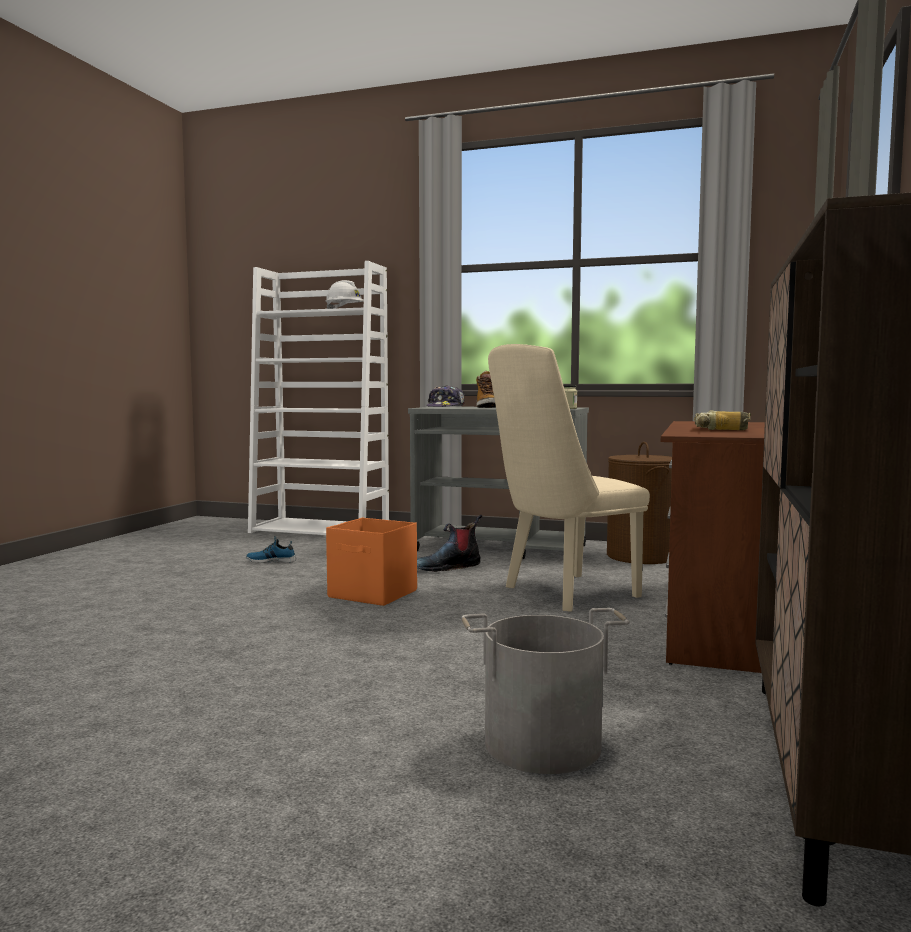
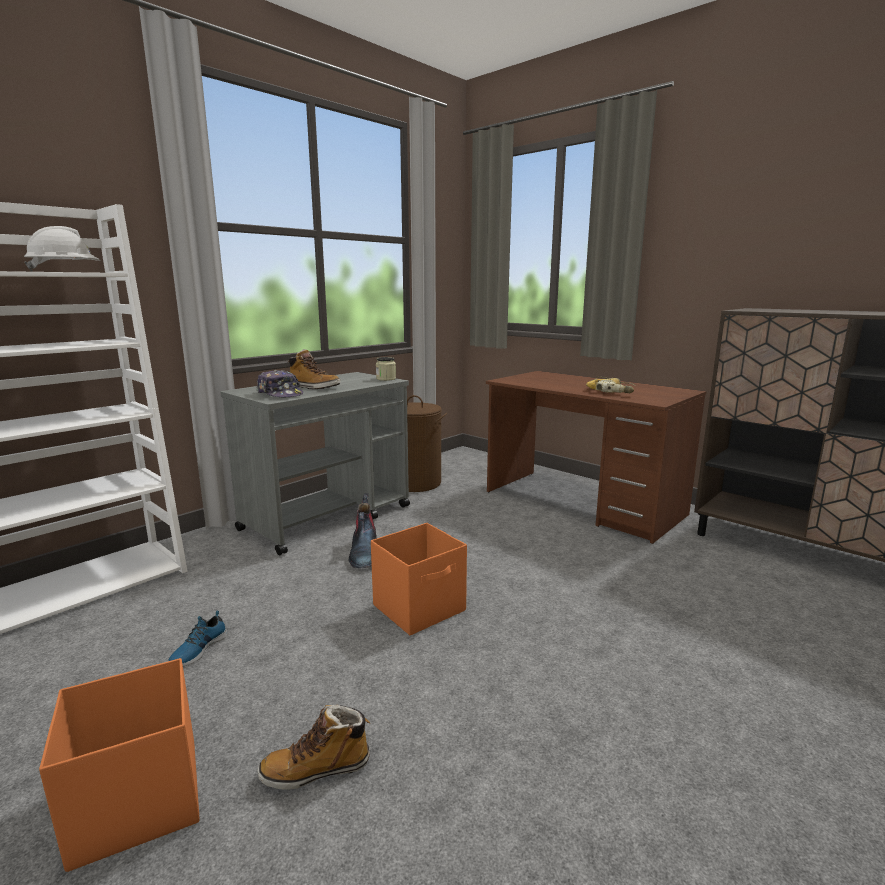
camera: 65 degrees left, 10 degrees up
grey bucket [462,608,630,774] -> none
beige chair [488,344,650,612] -> none
none -> orange storage box [39,658,200,872]
none -> boot [258,705,370,790]

